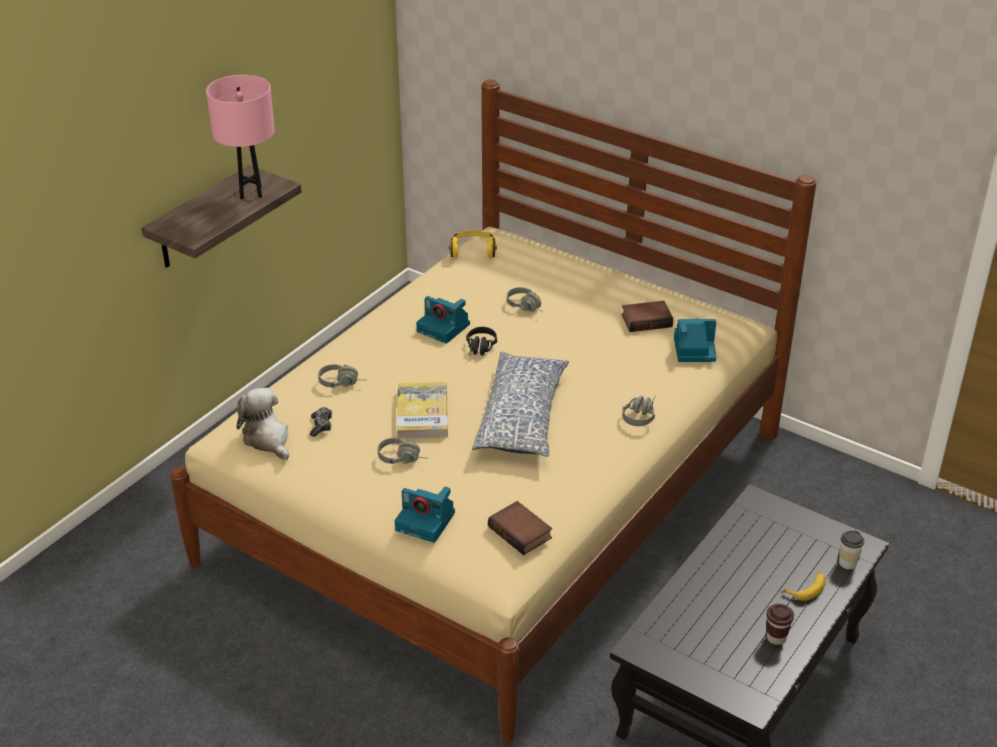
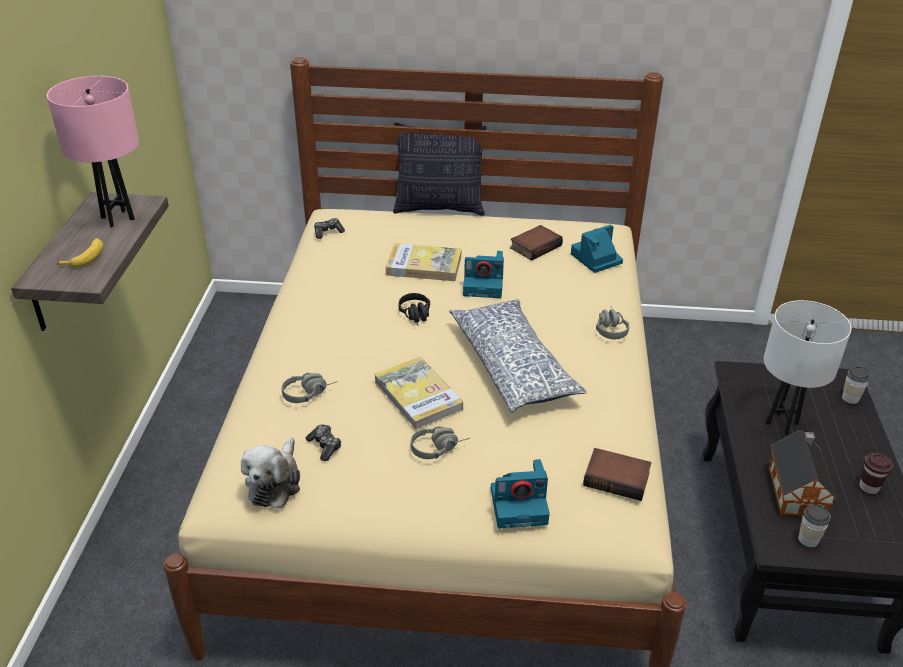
camera: 30 degrees left, 0 degrees up
plush toy [236,388,289,460] -> plush toy turned 105 degrees counterclockwise [241,437,300,509]
camera [416,296,470,344] -> camera moved to [463,251,504,298]
yellow headphones [449,230,497,259] -> game controller [314,218,345,239]
grey headphones [507,287,543,312] -> book [386,243,462,281]
banana [783,572,826,601] -> banana moved to [57,238,103,267]
none -> pillow [393,122,486,216]
none -> white table lamp [764,300,851,435]
none -> toy house [769,430,837,516]
none -> cup [798,504,831,547]

